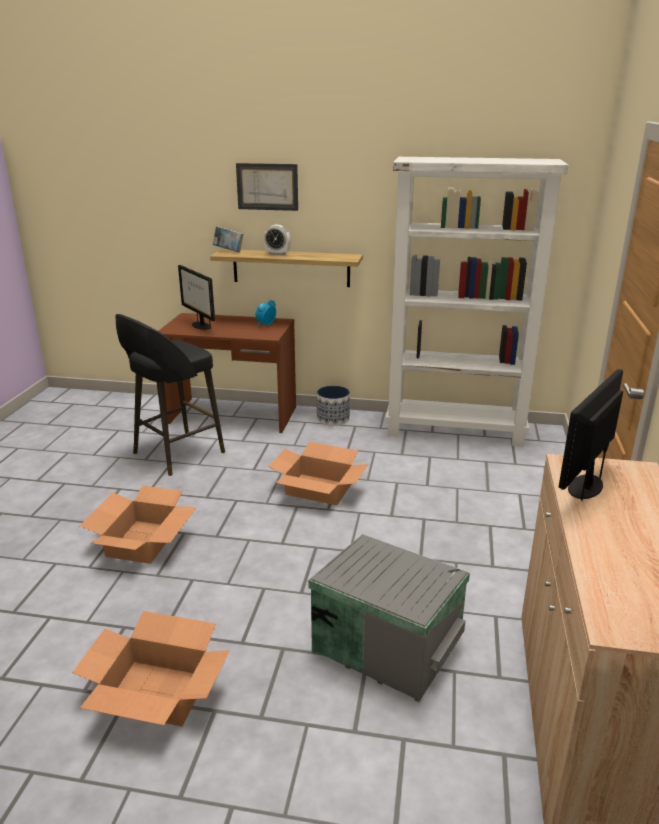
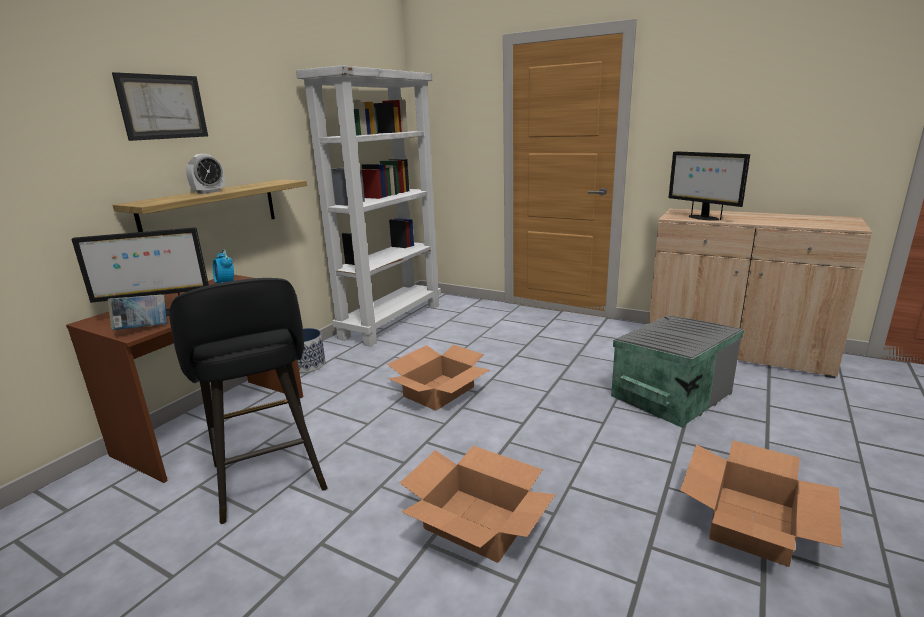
camera: 70 degrees left, 5 degrees down
book [213,226,243,252] -> book moved to [108,295,167,330]

